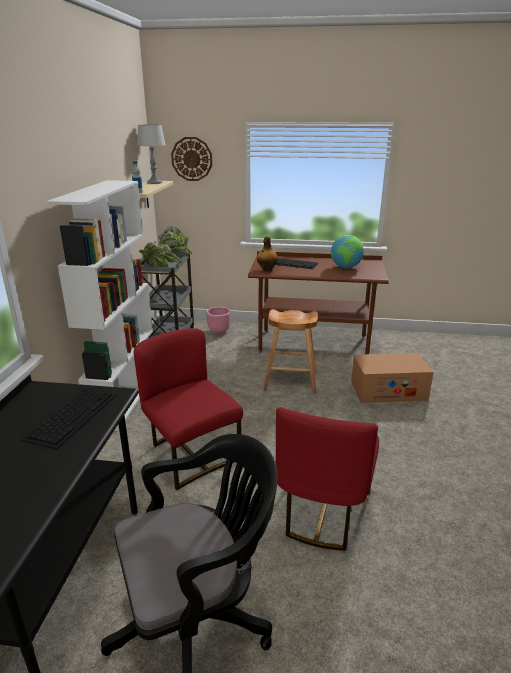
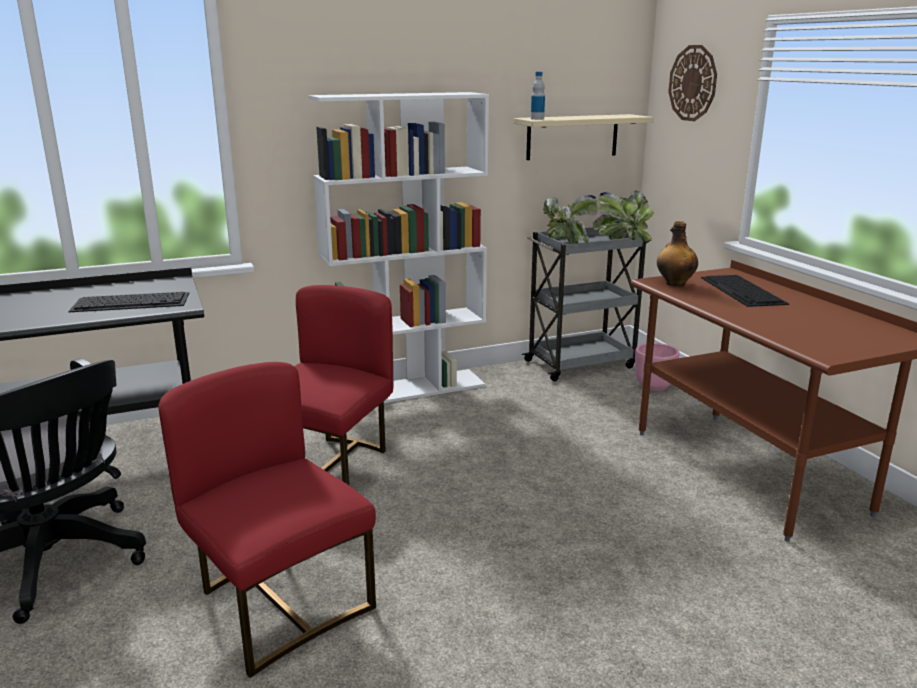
camera: 60 degrees right, 5 degrees down
grey table lamp [137,124,166,184] -> none
brown stool [263,309,318,394] -> none
red chair [276,407,379,551] -> red chair turned 60 degrees clockwise [158,362,376,678]
globe [331,235,364,268] -> none
cardboard box [351,353,433,403] -> none

